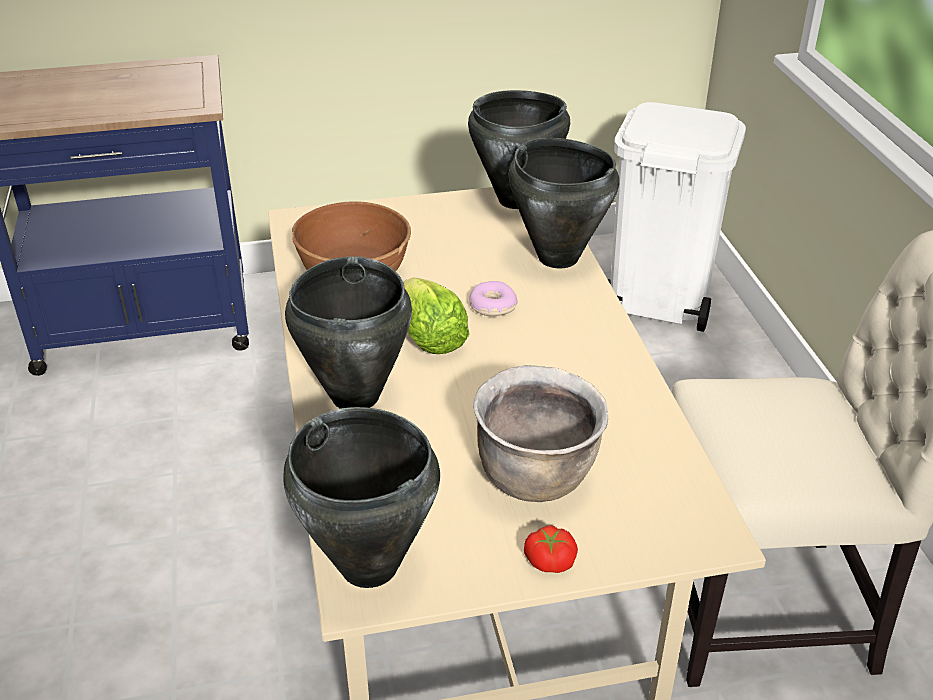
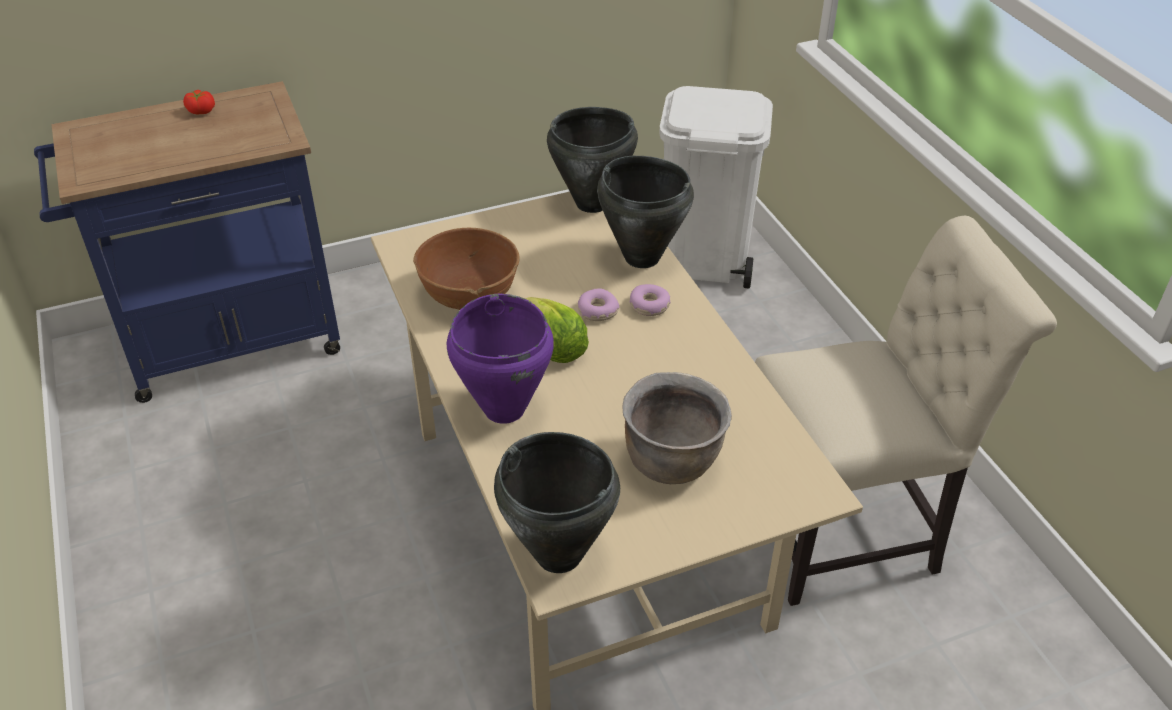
camera: 10 degrees left, 5 degrees up
black cooking pot [285,256,412,409] -> purple cooking pot [447,294,554,424]
tomato [524,525,578,573] -> tomato moved to [183,90,215,114]
none -> donut [630,284,671,316]

